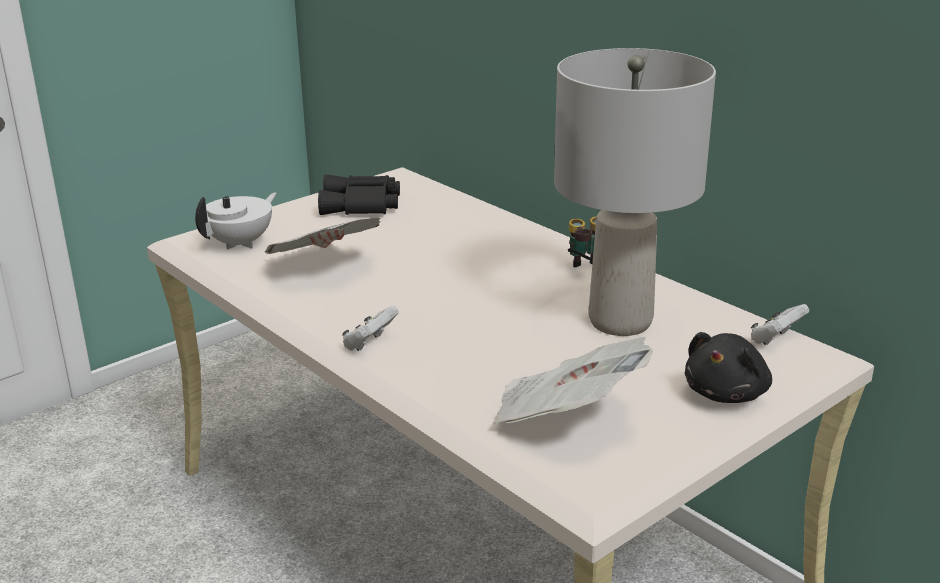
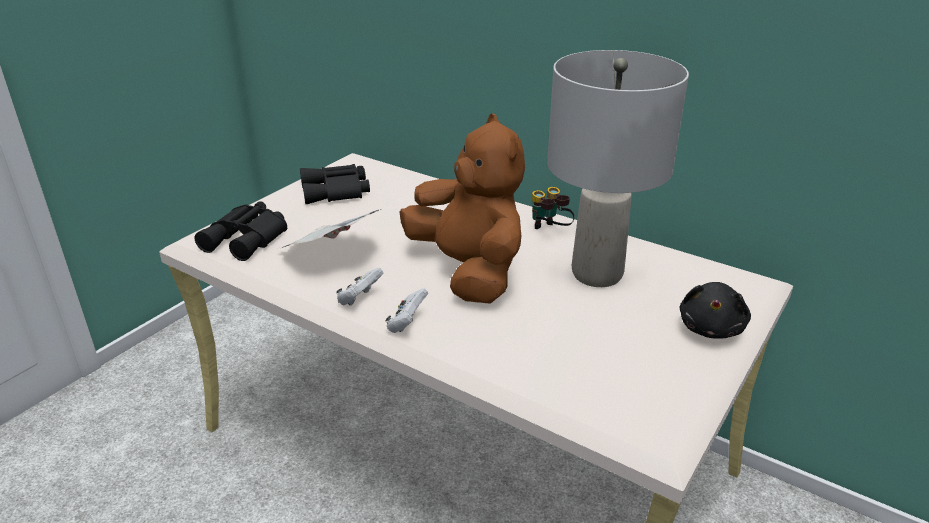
camera: 15 degrees left, 5 degrees up
white teapot [195,192,277,249] -> black binoculars [194,201,287,261]
newspaper [492,337,653,425] -> none
white game controller [751,304,809,345] -> white game controller moved to [336,268,383,305]
none -> brown plush toy [400,114,525,304]

